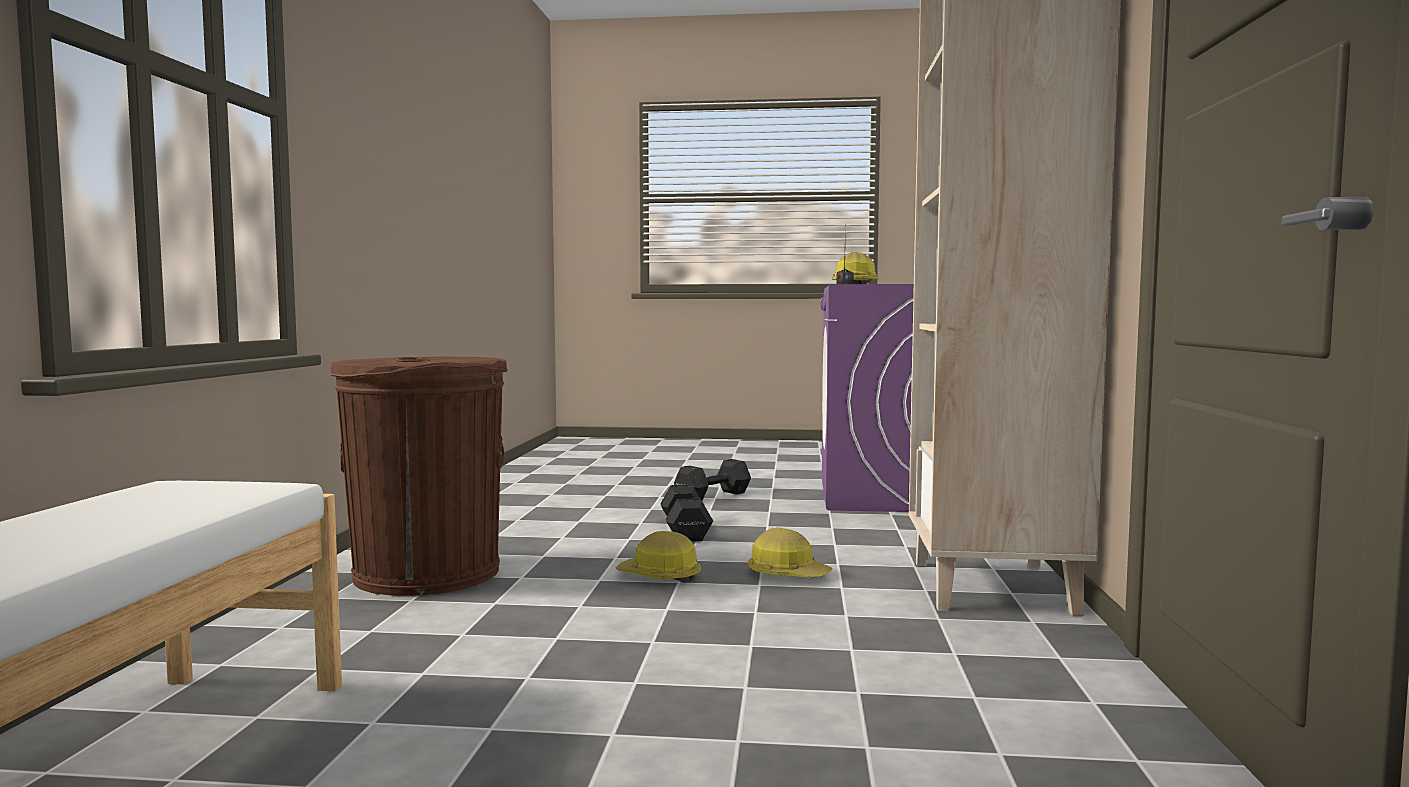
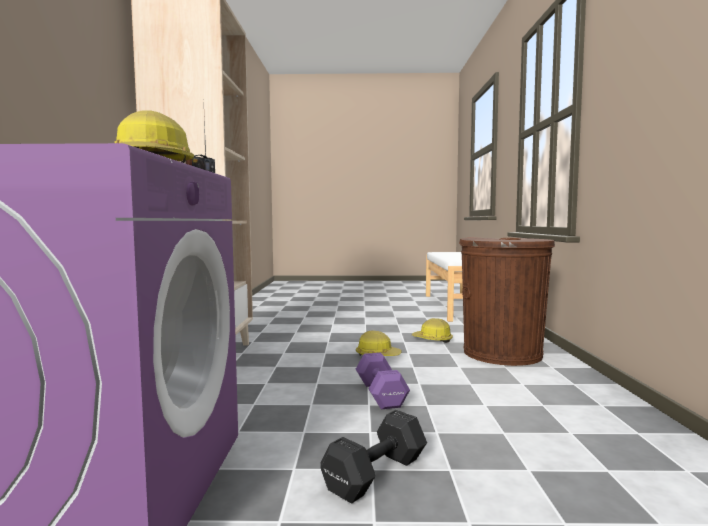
camera: 175 degrees right, 0 degrees up
black dumbbell [660,485,713,542] -> purple dumbbell [356,353,410,409]
hard hat [748,528,832,578] -> hard hat moved to [412,318,453,343]

